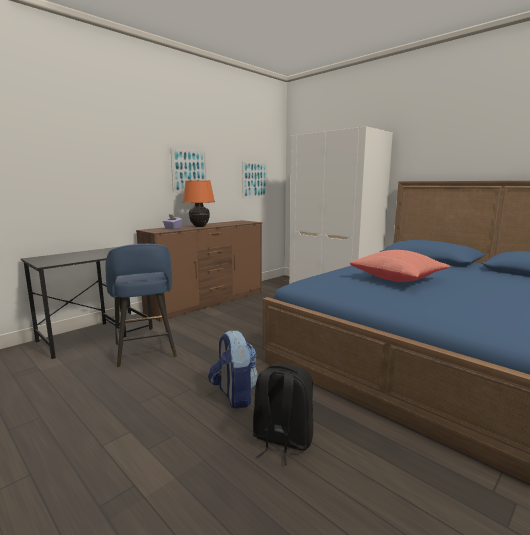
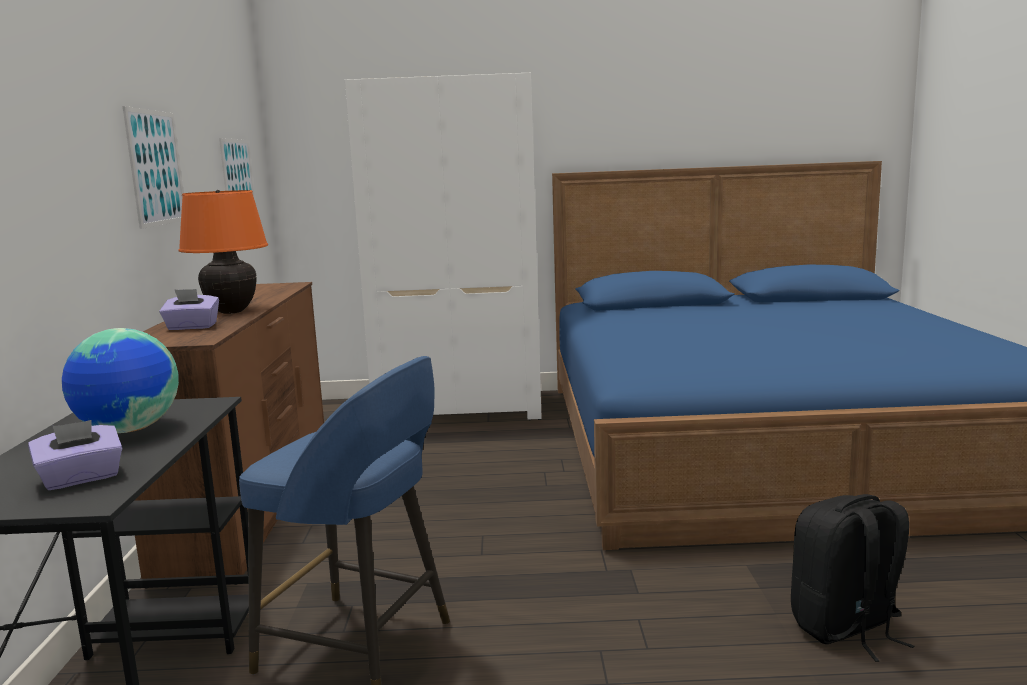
camera: 45 degrees left, 0 degrees up
backpack [208,330,258,409] -> none
red pillow [350,250,451,282] -> none
none -> purple tissue box [28,420,122,490]
none -> globe [62,328,179,433]

